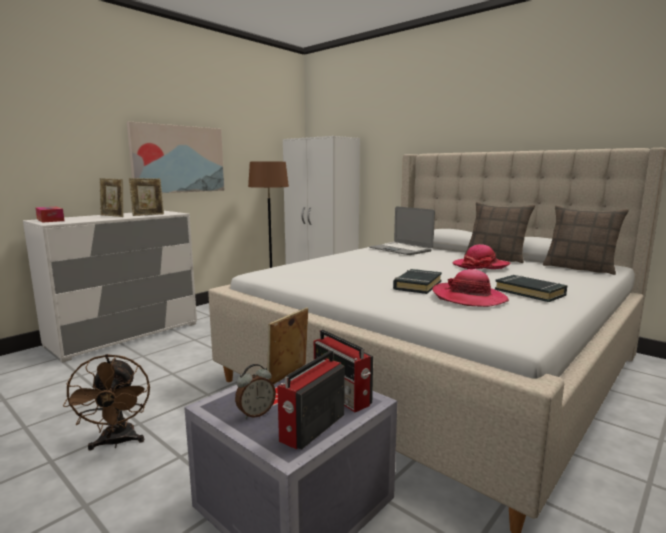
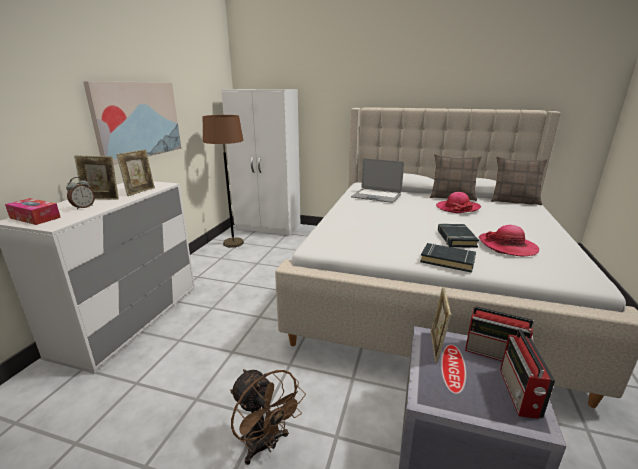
camera: 25 degrees left, 10 degrees up
alarm clock [235,364,276,419] -> alarm clock moved to [66,177,95,210]
black book [495,275,567,302] -> black book moved to [420,243,476,273]

